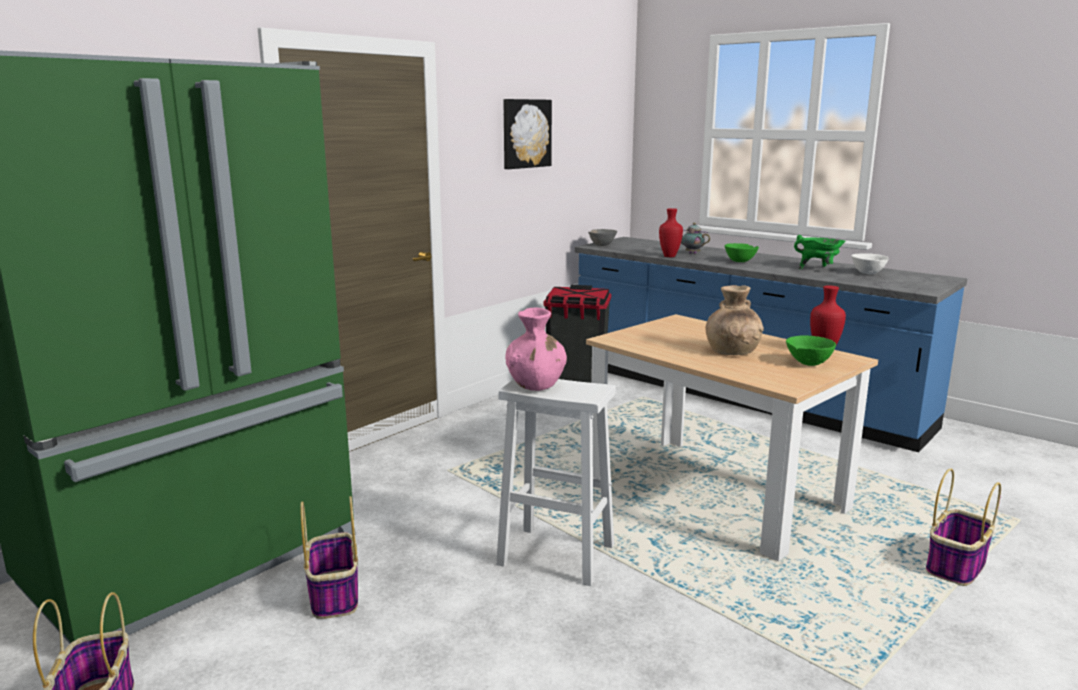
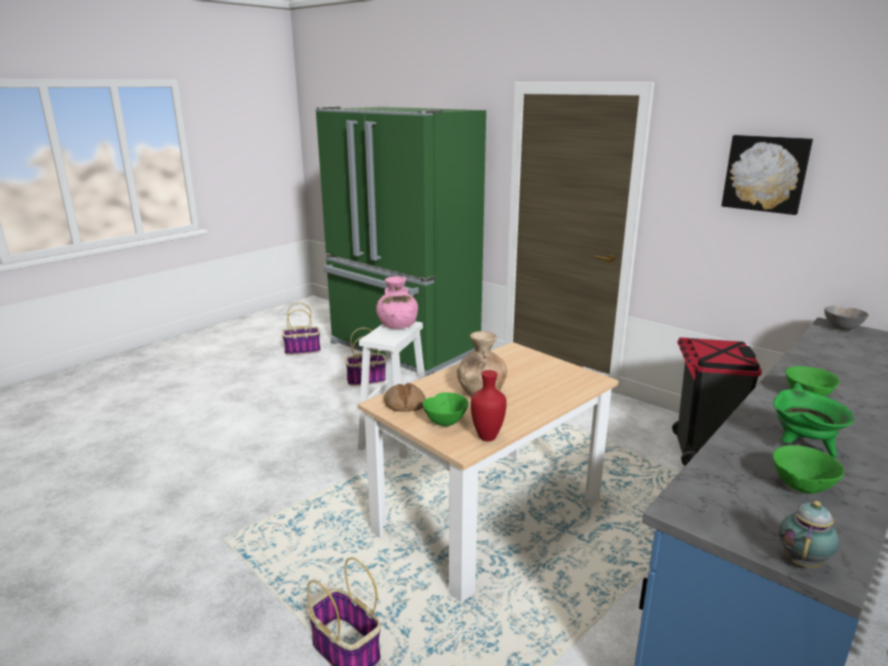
camera: 90 degrees right, 5 degrees up
red vase [659,208,683,257] -> none
teapot [681,223,710,254] -> teapot moved to [779,500,839,568]
white bowl [851,253,888,274] -> green bowl [773,445,845,494]
none -> bread [384,383,426,412]

